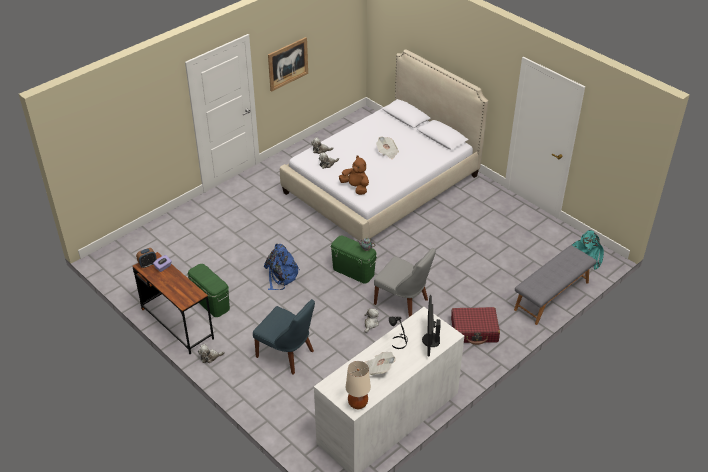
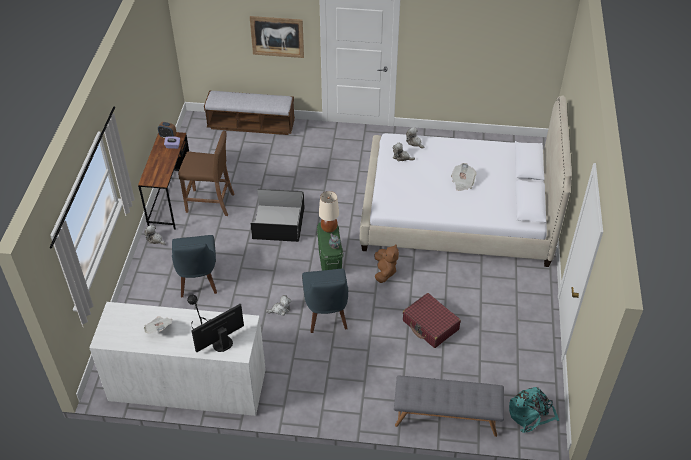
camera: 50 degrees right, 5 degrees up
green storage box [187,264,230,317] -> brown stool [178,131,234,216]
blue backpack [264,244,301,290] -> black storage box [250,189,305,242]
picture [268,37,308,92] -> picture moved to [250,16,304,58]
brown plush toy [339,155,369,195] -> brown plush toy moved to [375,244,399,283]
beige table lamp [346,361,371,409] -> beige table lamp moved to [319,191,339,233]
grey chair [374,248,436,317] -> blue chair [302,269,348,333]
red suitcase [451,307,500,345] -> red suitcase moved to [403,293,461,348]
none -> bench [204,90,295,135]

